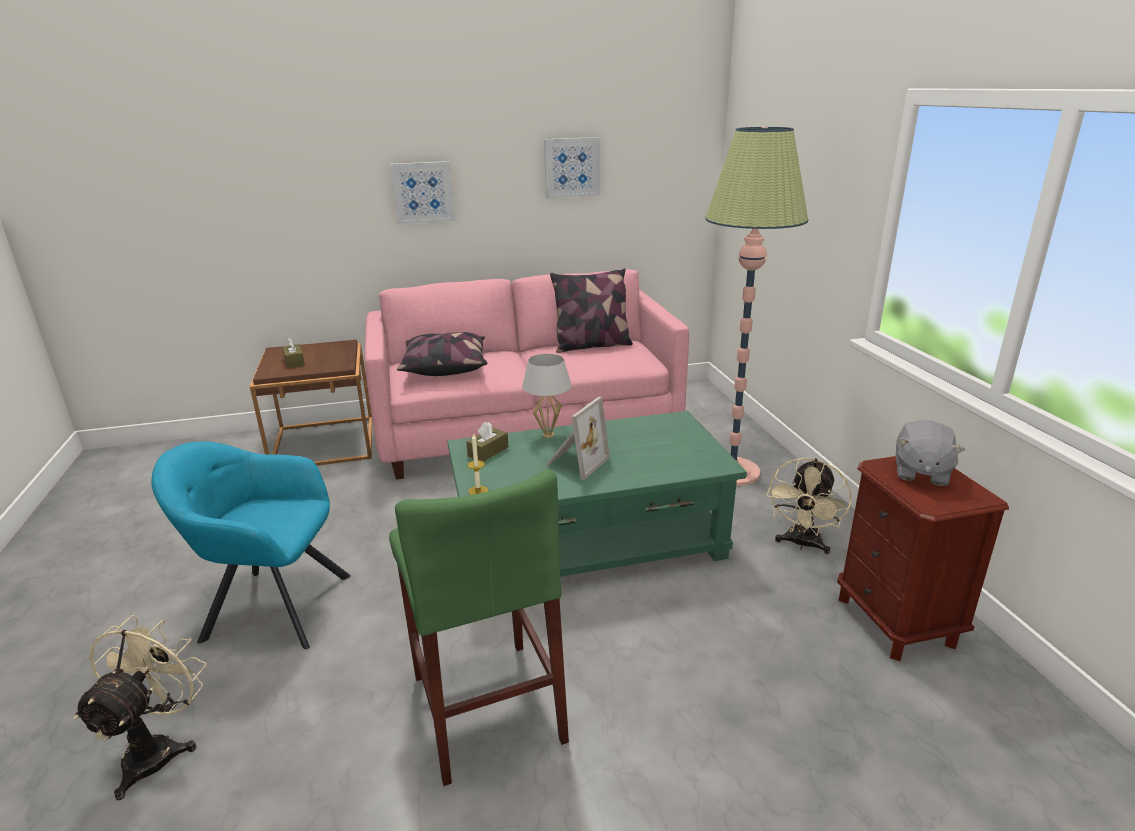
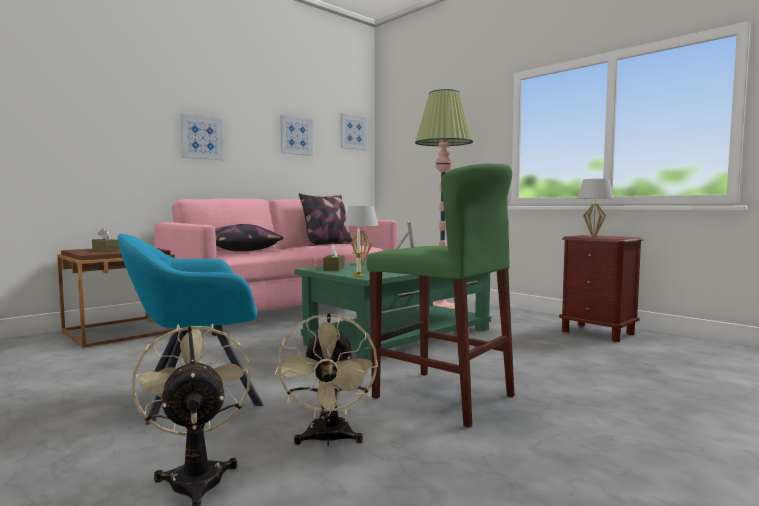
camera: 30 degrees left, 20 degrees down
beige fan [766,458,852,554] -> beige fan moved to [274,313,378,446]
grey plush toy [896,420,965,486] -> white table lamp [577,179,614,237]
none -> picture [340,113,367,150]

